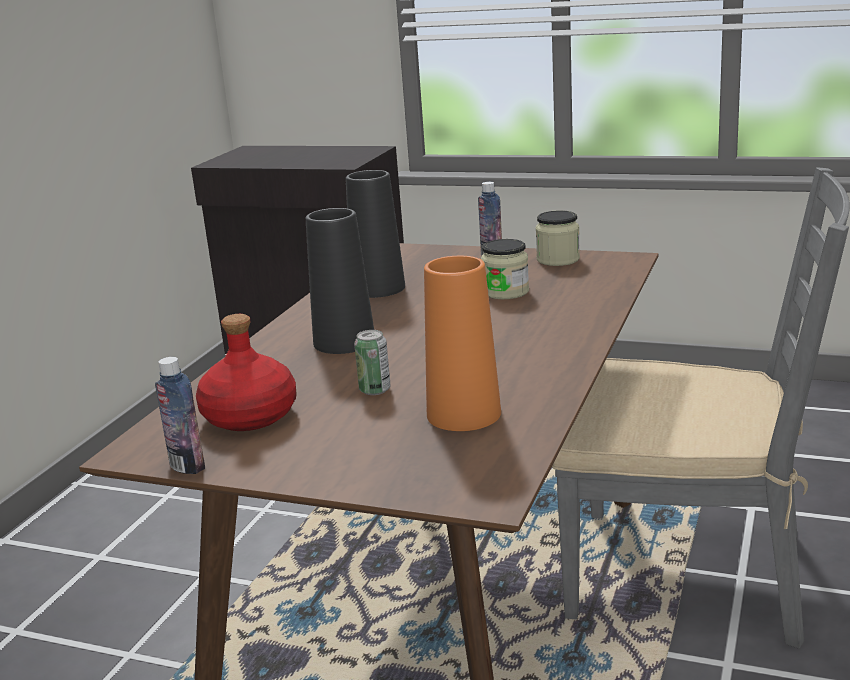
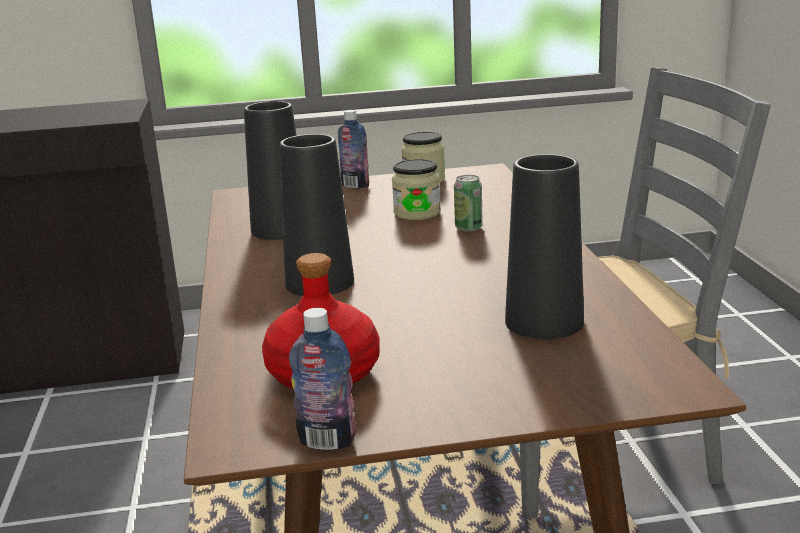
camera: 30 degrees left, 0 degrees up
can [354,330,391,395] -> can moved to [454,175,483,232]
orange vase [424,256,501,431] -> black vase [505,154,584,339]

